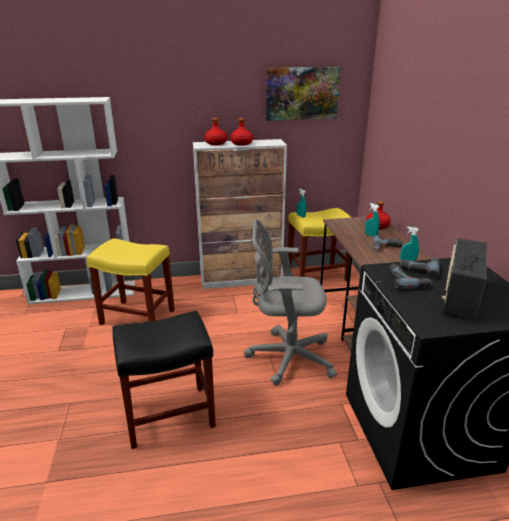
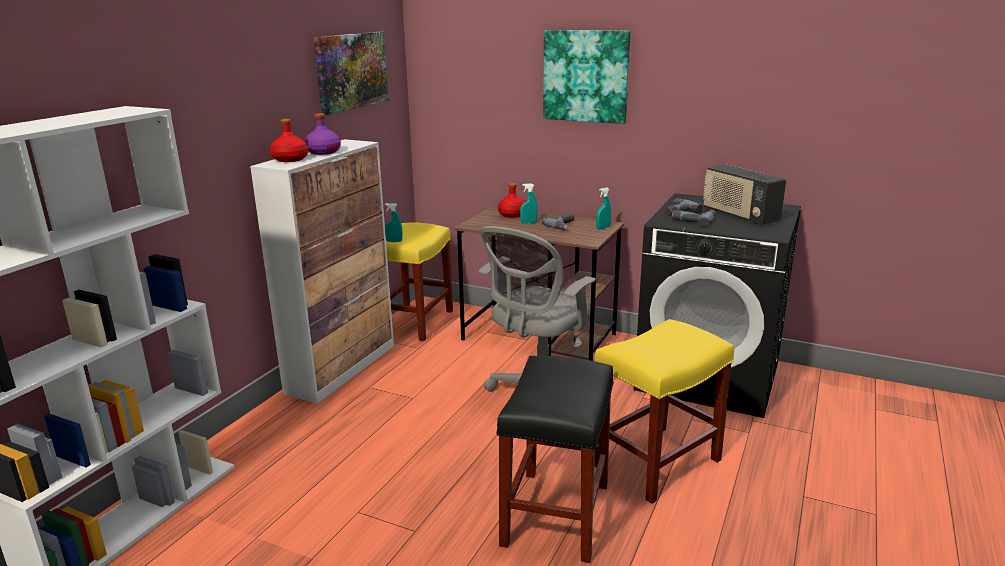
camera: 55 degrees left, 5 degrees down
yellow stool [87,238,175,325] -> yellow stool moved to [594,319,734,504]
red bottle [230,118,253,145] -> purple bottle [305,113,341,155]
none -> picture [543,30,631,124]

